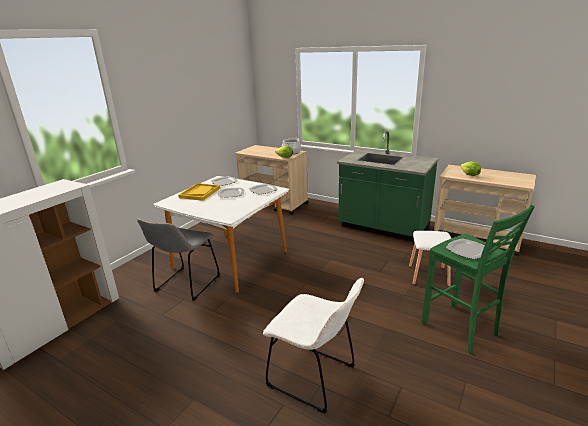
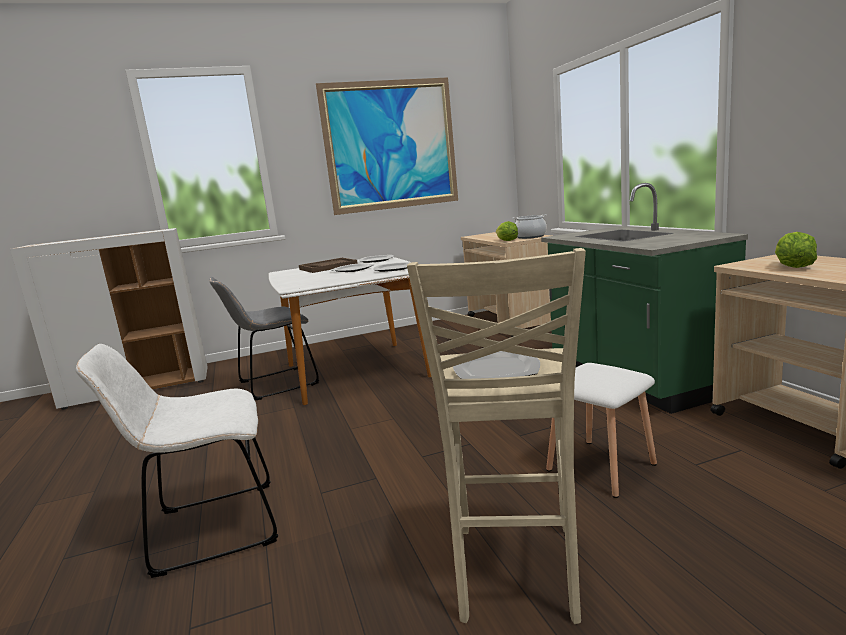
camera: 40 degrees right, 10 degrees down
yellow tray [178,183,220,201] -> brown tray [299,258,358,273]
white chair [263,278,364,414] -> white chair turned 90 degrees clockwise [76,344,278,578]
green stool [422,205,535,354] -> beige stool [407,248,586,624]
none -> picture [316,77,458,215]

